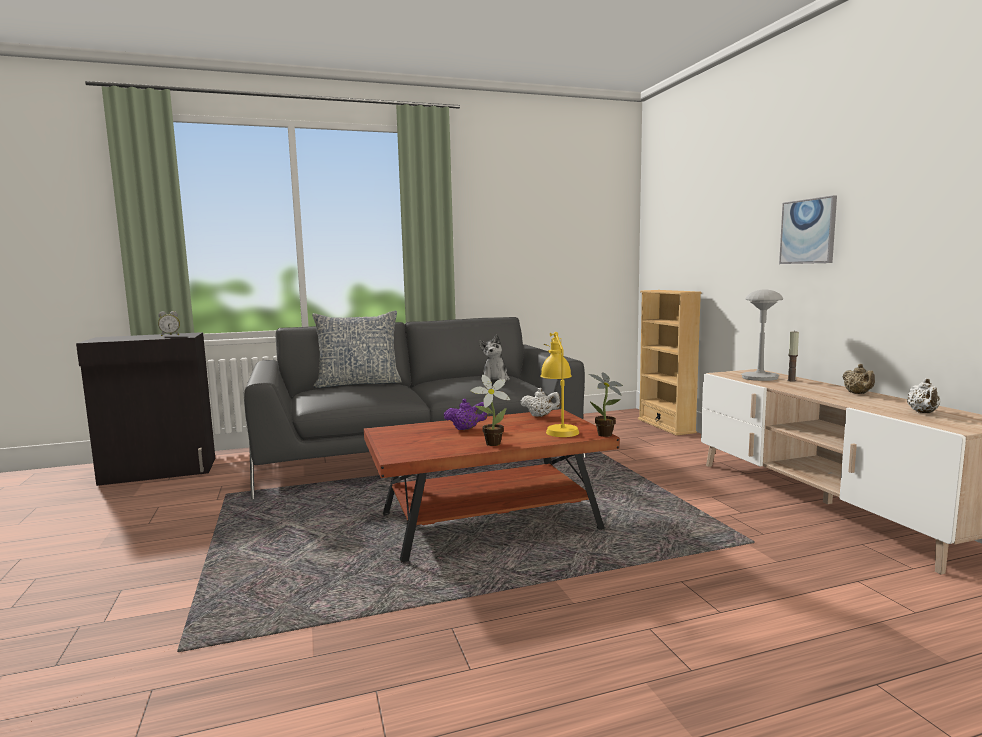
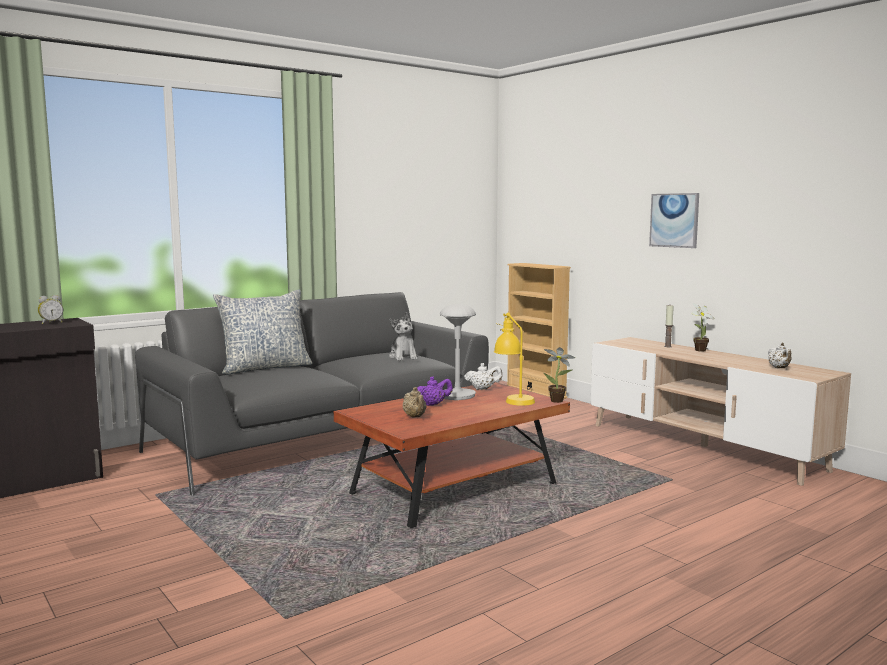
camera: 20 degrees left, 0 degrees up
potted plant [470,375,510,446] -> potted plant moved to [692,303,714,351]
grey table lamp [741,290,783,381] -> grey table lamp moved to [440,304,476,400]
beige teapot [842,364,875,394] -> beige teapot moved to [403,387,427,417]

